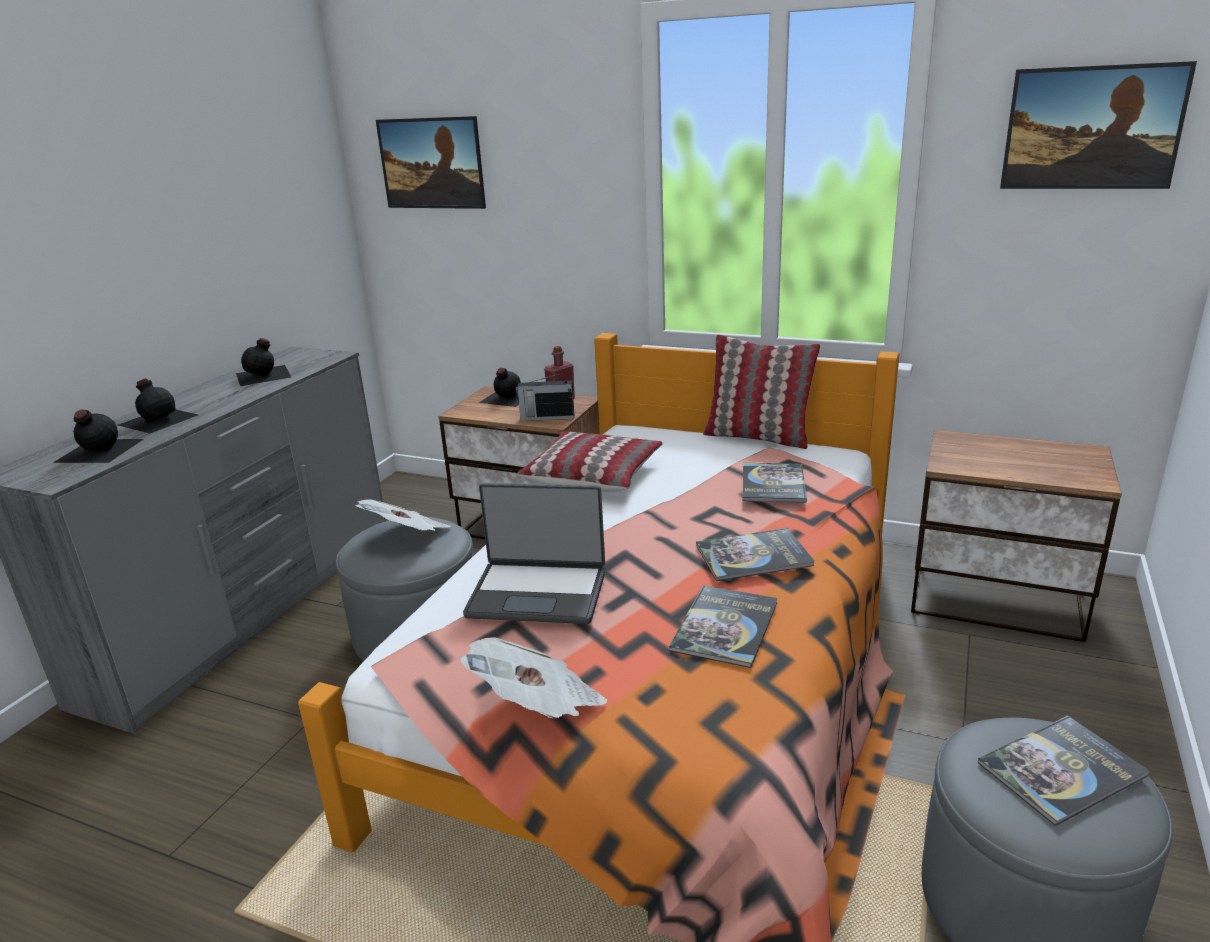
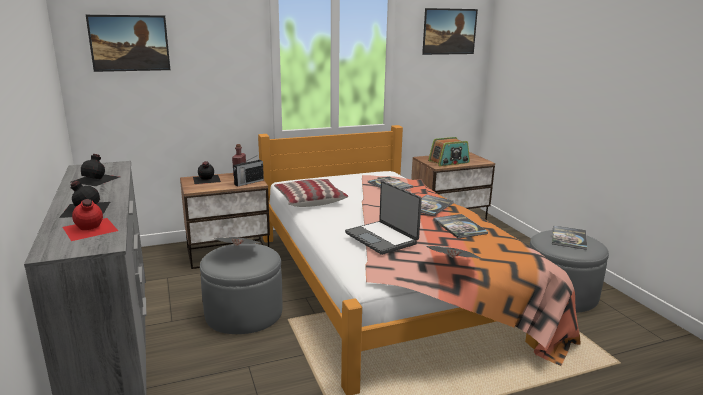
camera: 45 degrees left, 5 degrees down
black bottle [53,410,144,463] -> red bottle [62,199,118,241]
laptop [463,483,605,624] -> laptop turned 90 degrees clockwise [345,181,422,255]
pillow [703,334,820,449] -> none
none -> radio [428,137,470,166]

